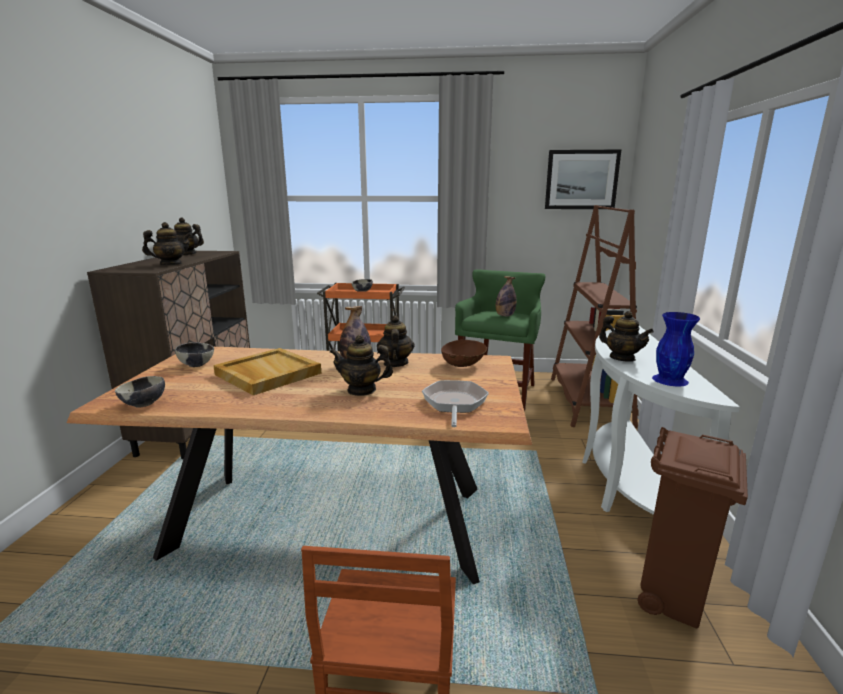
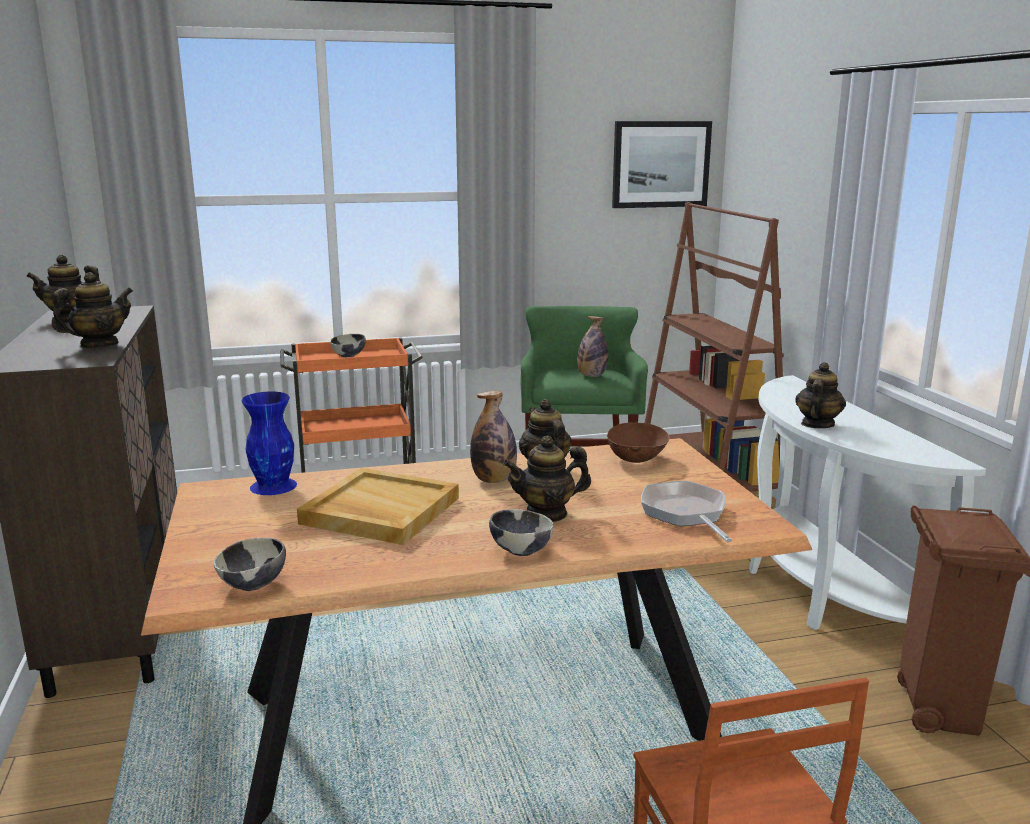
camera: 20 degrees left, 0 degrees up
bowl [175,342,214,367] -> bowl moved to [489,509,553,556]
teapot [599,311,654,362] -> teapot turned 90 degrees counterclockwise [795,362,846,428]
blue vase [652,312,700,386] -> blue vase moved to [241,391,297,495]

